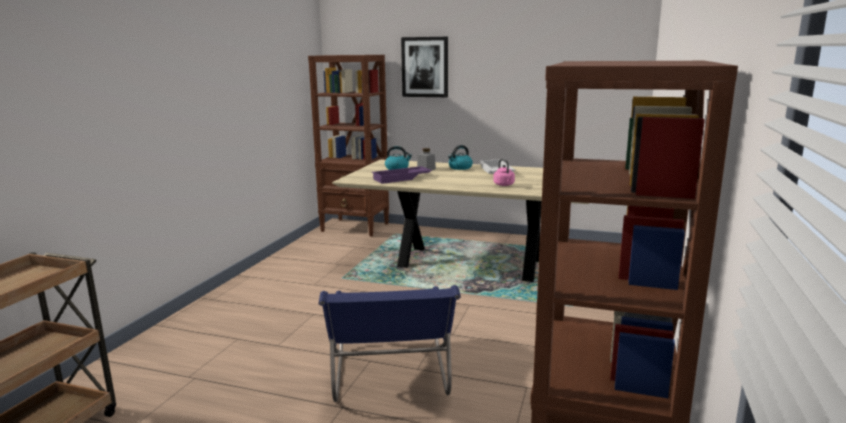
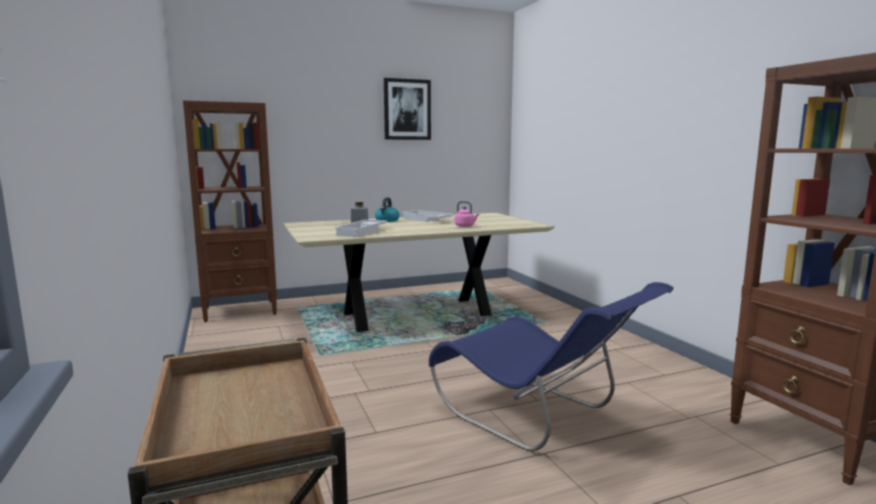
camera: 40 degrees left, 5 degrees down
purple tray [372,166,432,184] -> white tray [334,219,387,237]
kettle [385,146,412,170] -> none
picture [401,37,448,97] -> picture moved to [384,78,431,140]

